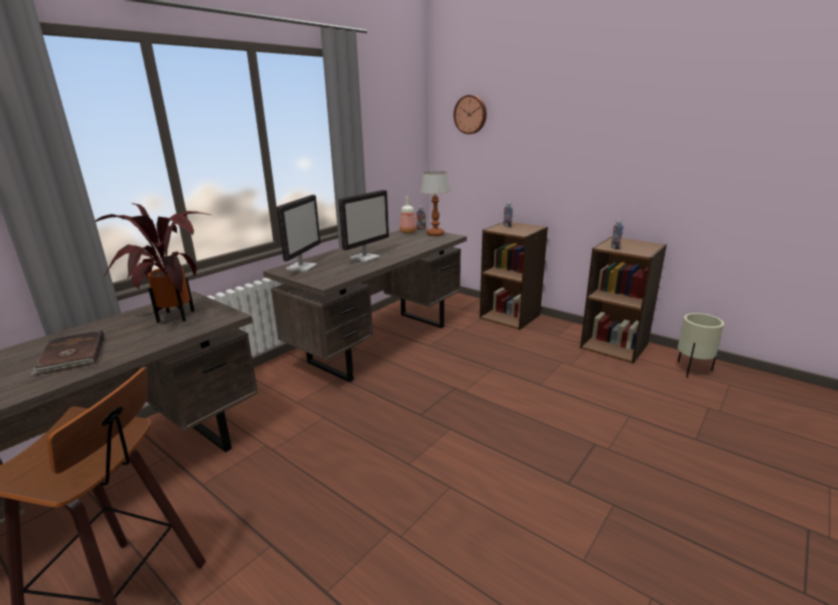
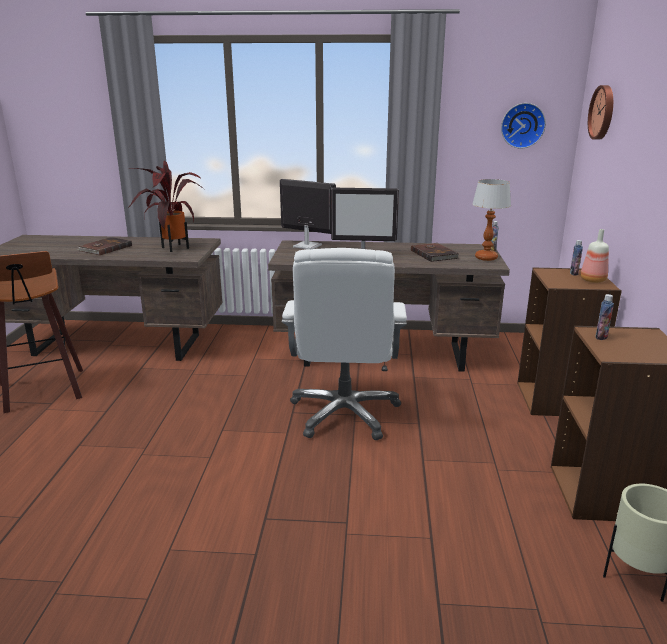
camera: 55 degrees right, 0 degrees up
monitor [276,195,321,272] -> monitor turned 135 degrees counterclockwise [280,179,336,249]
bottle [399,197,417,234] -> bottle moved to [580,229,609,283]
none -> white office chair [282,248,407,440]
none -> brown book [411,243,459,262]
none -> wall clock [501,103,546,149]

